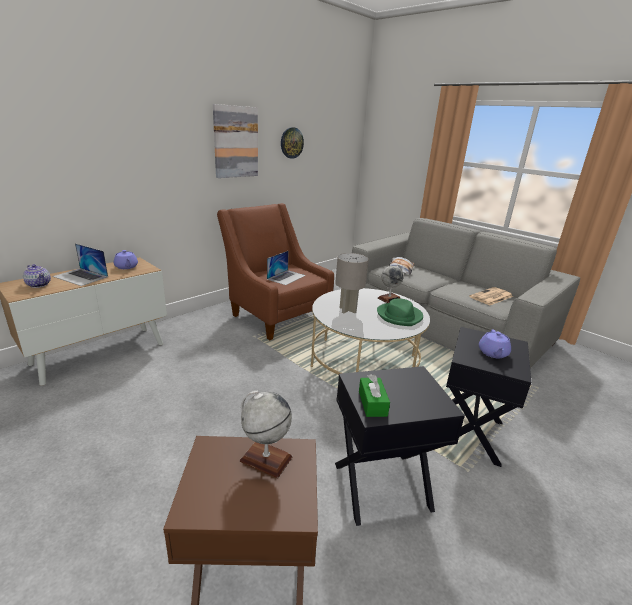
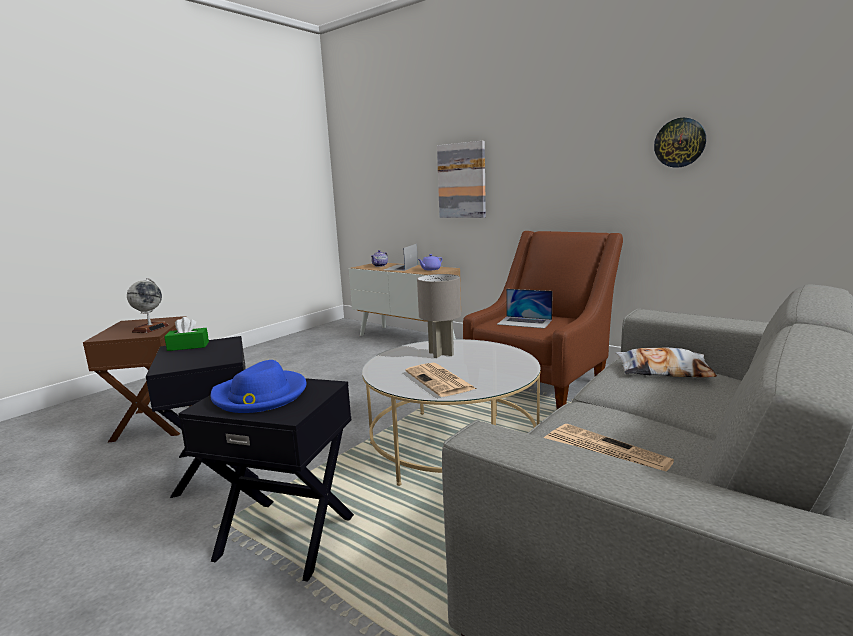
camera: 85 degrees right, 10 degrees down
picture [213,104,258,178] -> picture moved to [437,141,486,218]
green hat [377,298,423,326] -> newspaper [405,363,476,397]
globe [378,264,404,303] -> none
purple teapot [479,330,511,358] -> blue hat [210,360,306,413]

